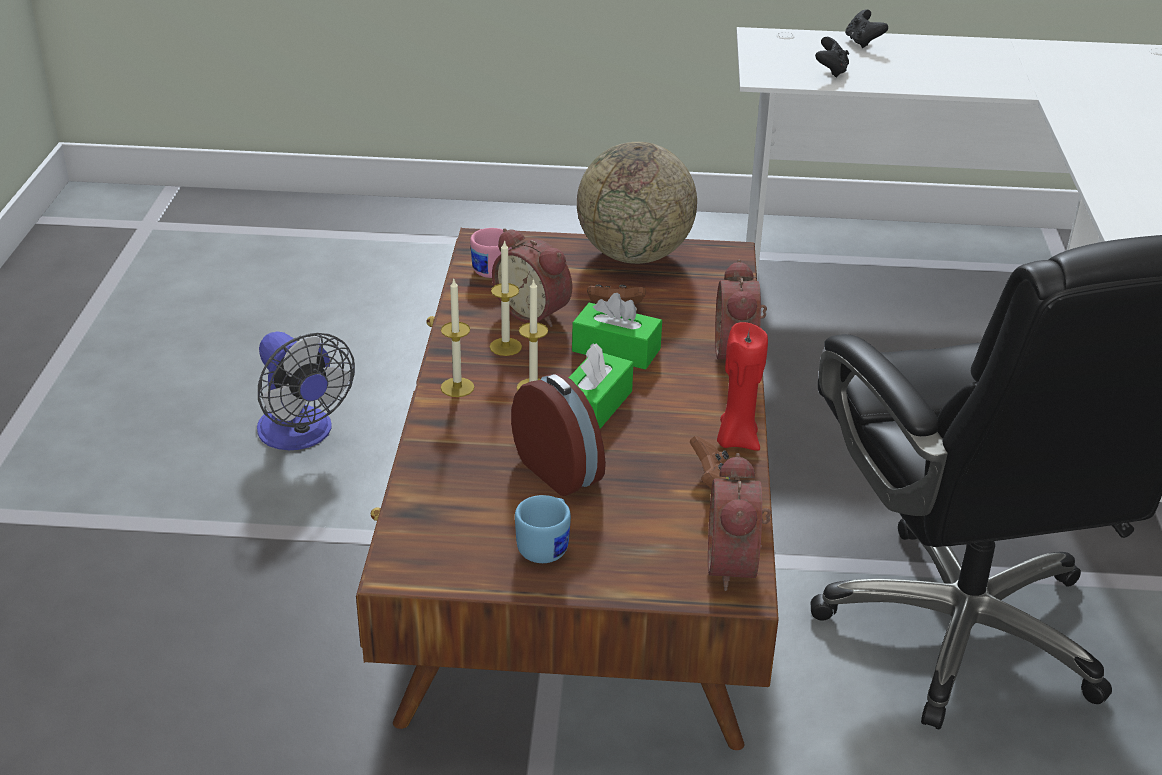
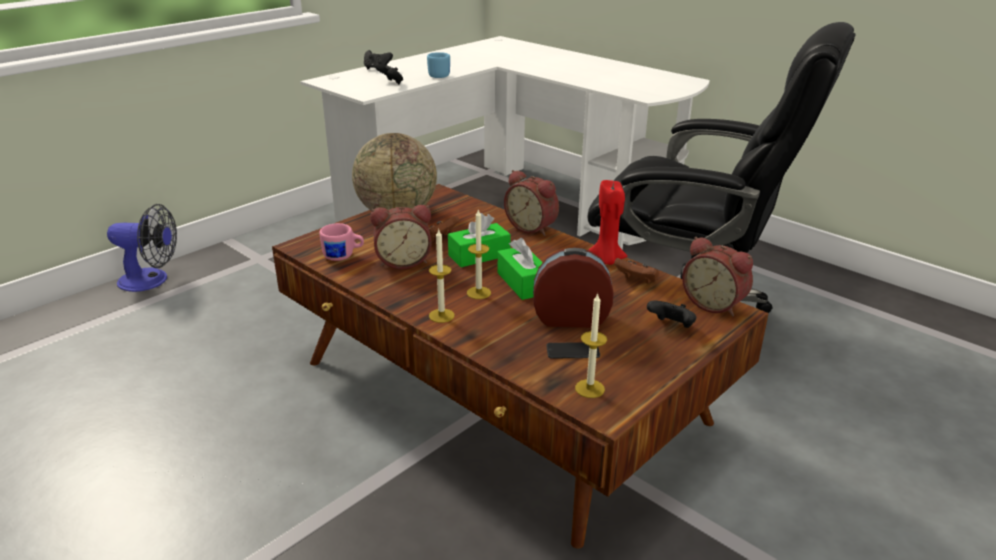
camera: 50 degrees left, 5 degrees down
fan [257,332,355,450] -> fan moved to [107,204,177,292]
candle [490,240,522,356] -> candle moved to [575,293,607,398]
blue mug [515,495,571,563] -> blue mug moved to [427,52,450,78]
none -> phone [546,342,600,359]
none -> black game controller [647,301,696,328]

